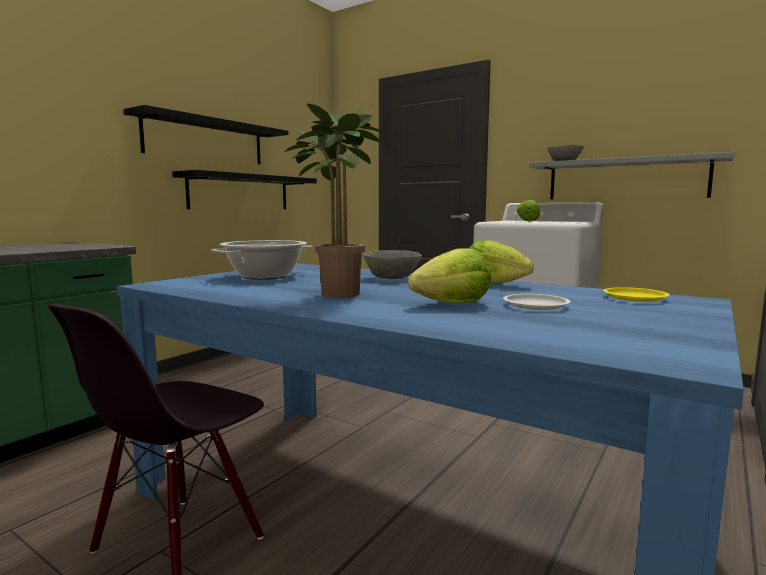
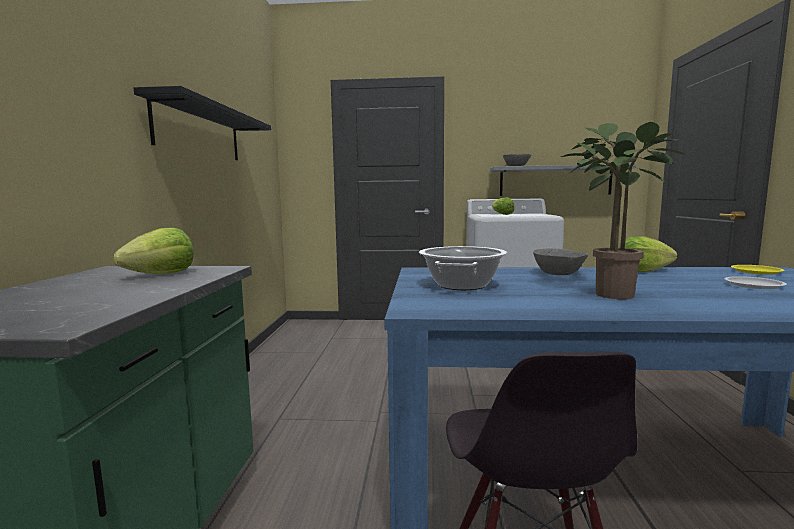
camera: 30 degrees left, 0 degrees up
black shelf [172,170,317,209] -> none
lettuce [408,248,491,303] -> lettuce moved to [114,228,194,274]

